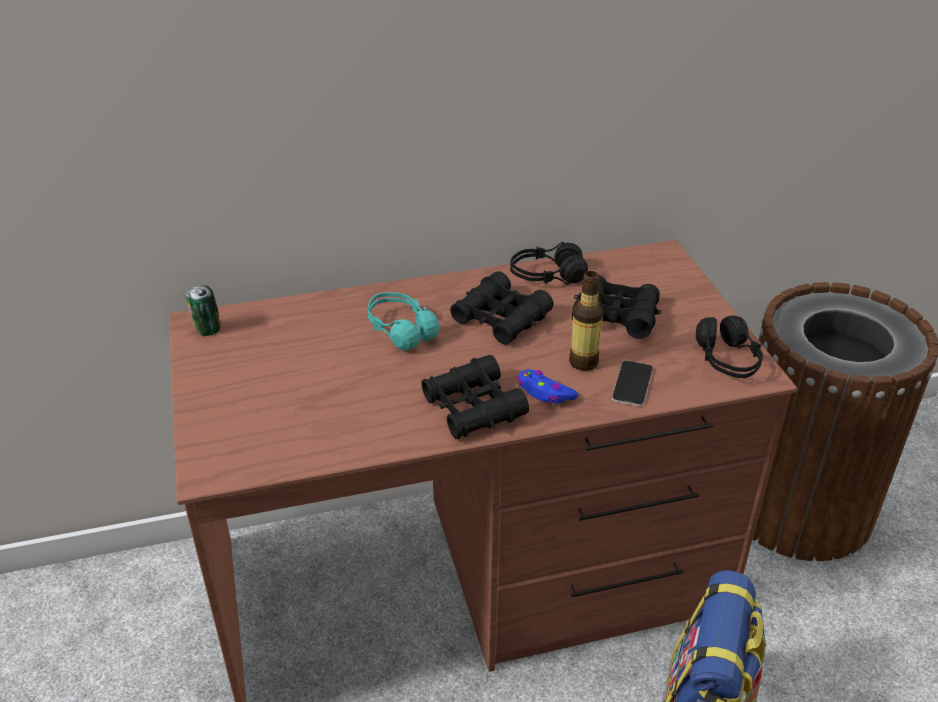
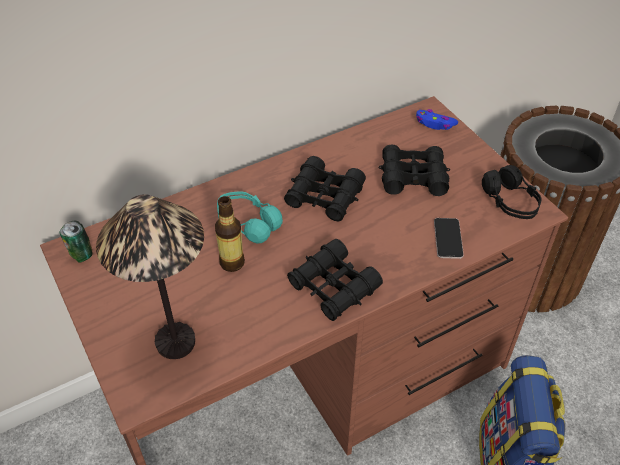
camera: 15 degrees left, 10 degrees up
black headphones [510,242,588,285] -> none
blue game controller [517,369,579,404] -> blue game controller moved to [416,109,458,130]
bottle [569,271,604,371] -> bottle moved to [215,196,245,272]
none -> table lamp [96,194,204,359]

